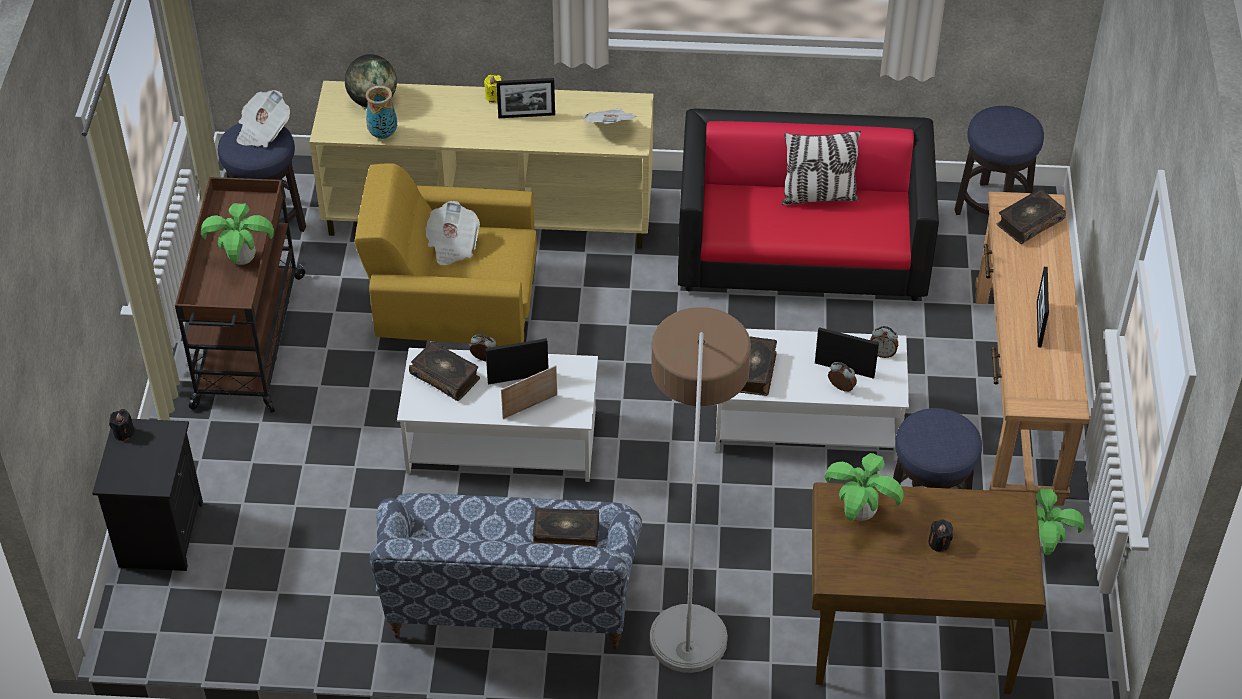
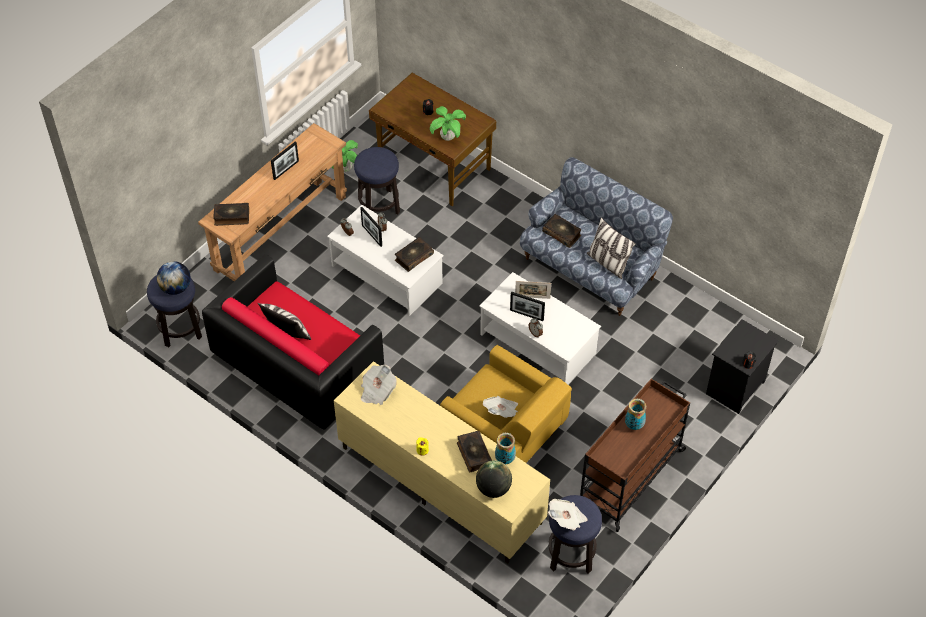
camera: 145 degrees left, 5 degrees up
potted plant [201,203,274,265] -> vase [625,399,646,430]
book [409,341,480,401] -> book moved to [457,431,492,472]
picture frame [496,78,555,118] -> none
floor lamp [650,307,751,673] -> none
none -> globe [157,261,191,295]
none -> pillow [587,217,636,279]

